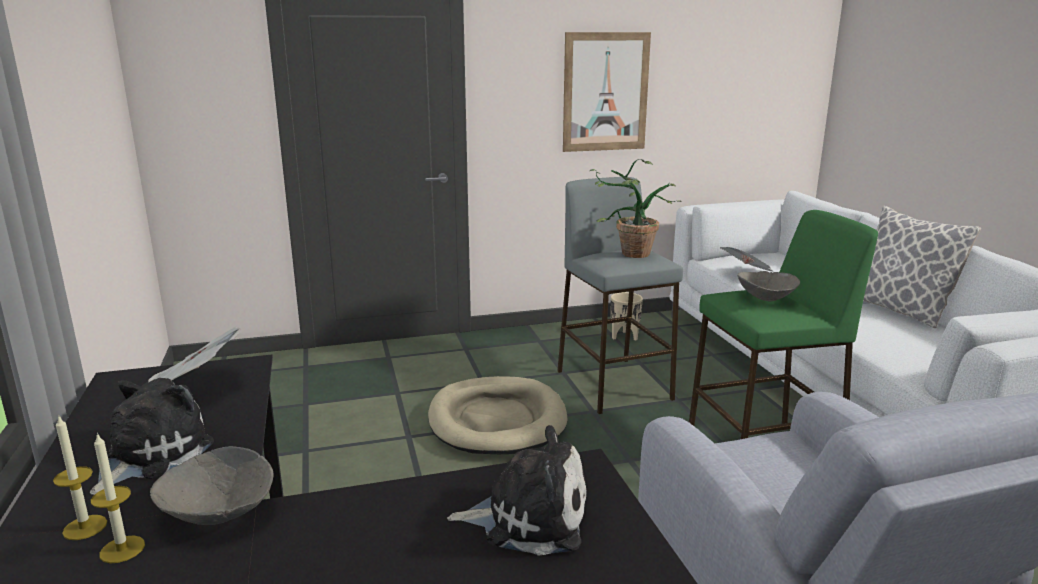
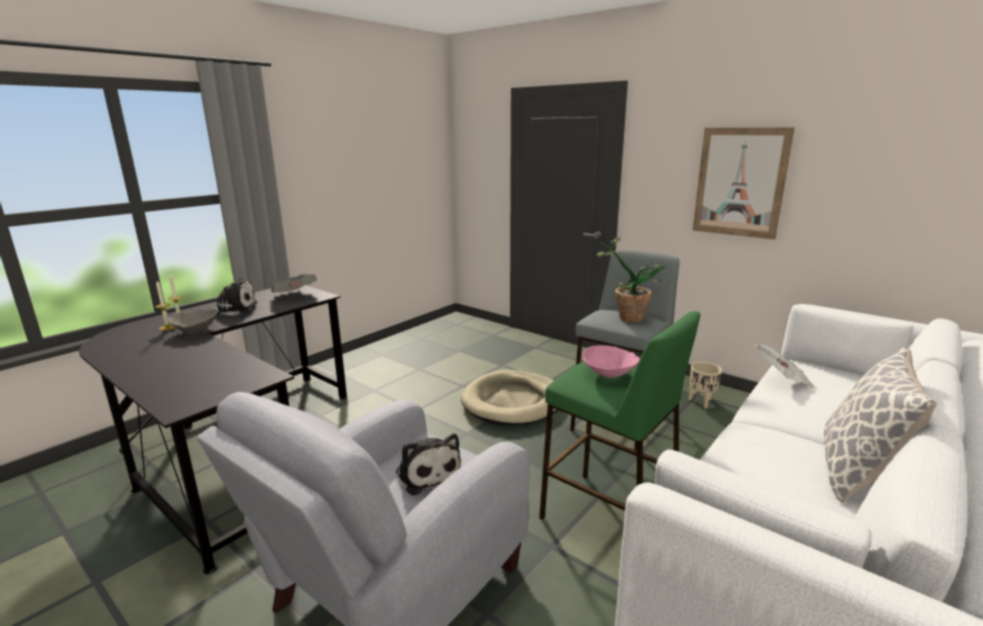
camera: 55 degrees right, 0 degrees up
plush toy [447,425,586,556] -> plush toy moved to [396,433,461,496]
grey bowl [737,271,800,301] -> pink bowl [582,345,640,378]

